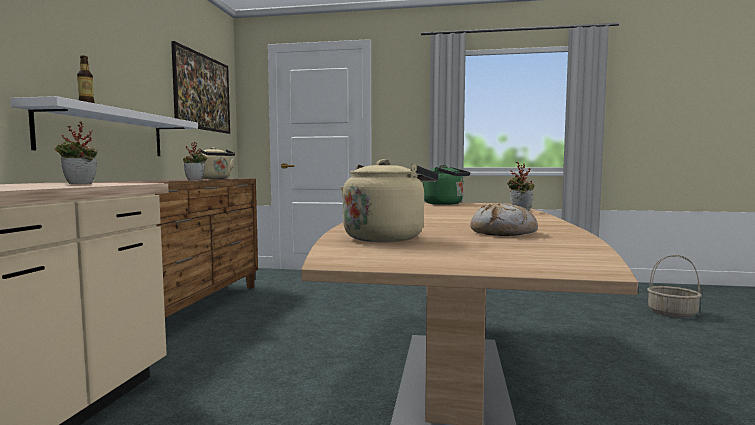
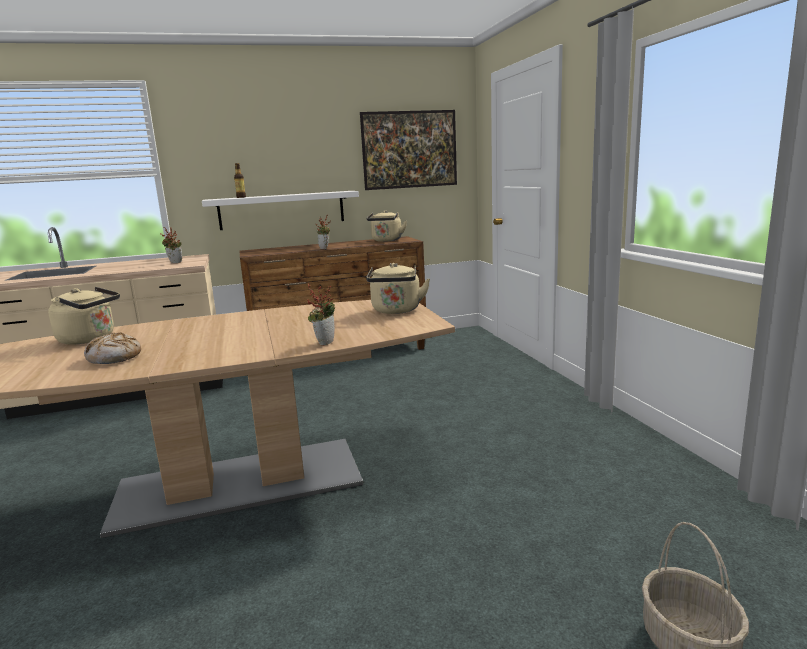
camera: 65 degrees right, 10 degrees up
green kettle [423,165,471,205] -> beige kettle [366,263,430,314]

